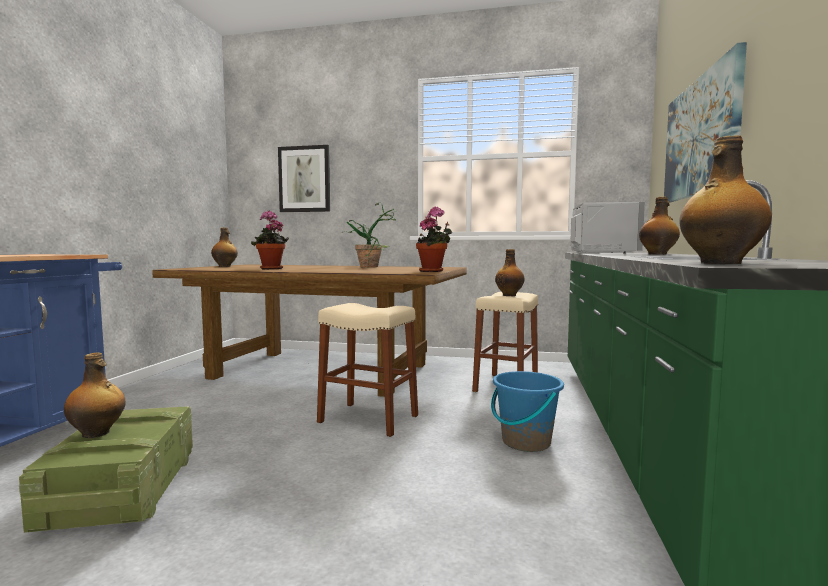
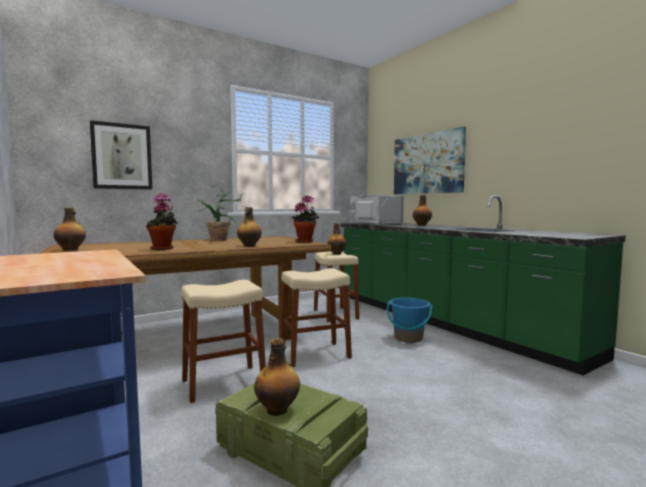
camera: 45 degrees left, 0 degrees up
bottle [679,135,772,264] -> bottle moved to [237,207,262,247]
none -> beige stool [181,280,266,403]

